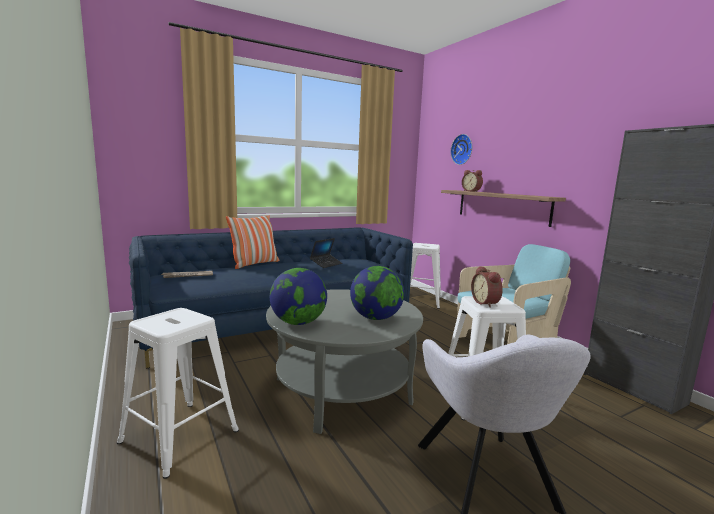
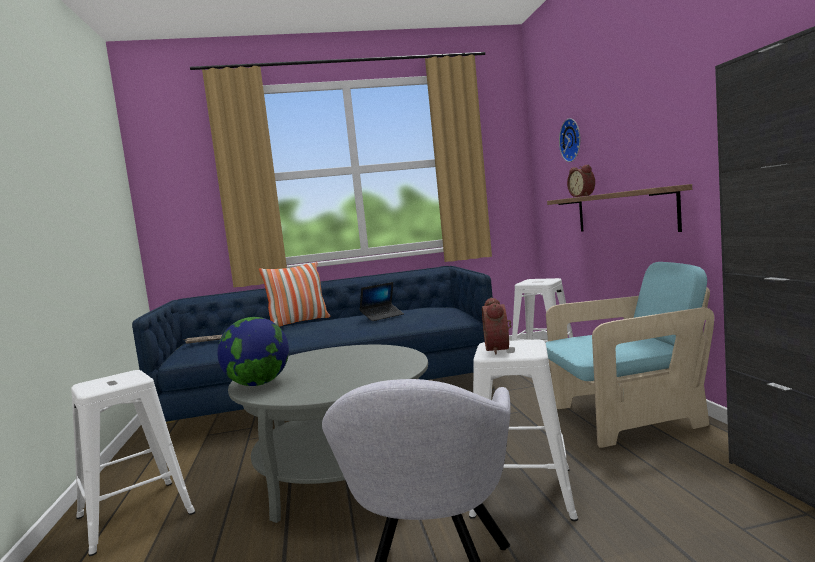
camera: 20 degrees right, 5 degrees down
globe [350,266,404,320] -> none

